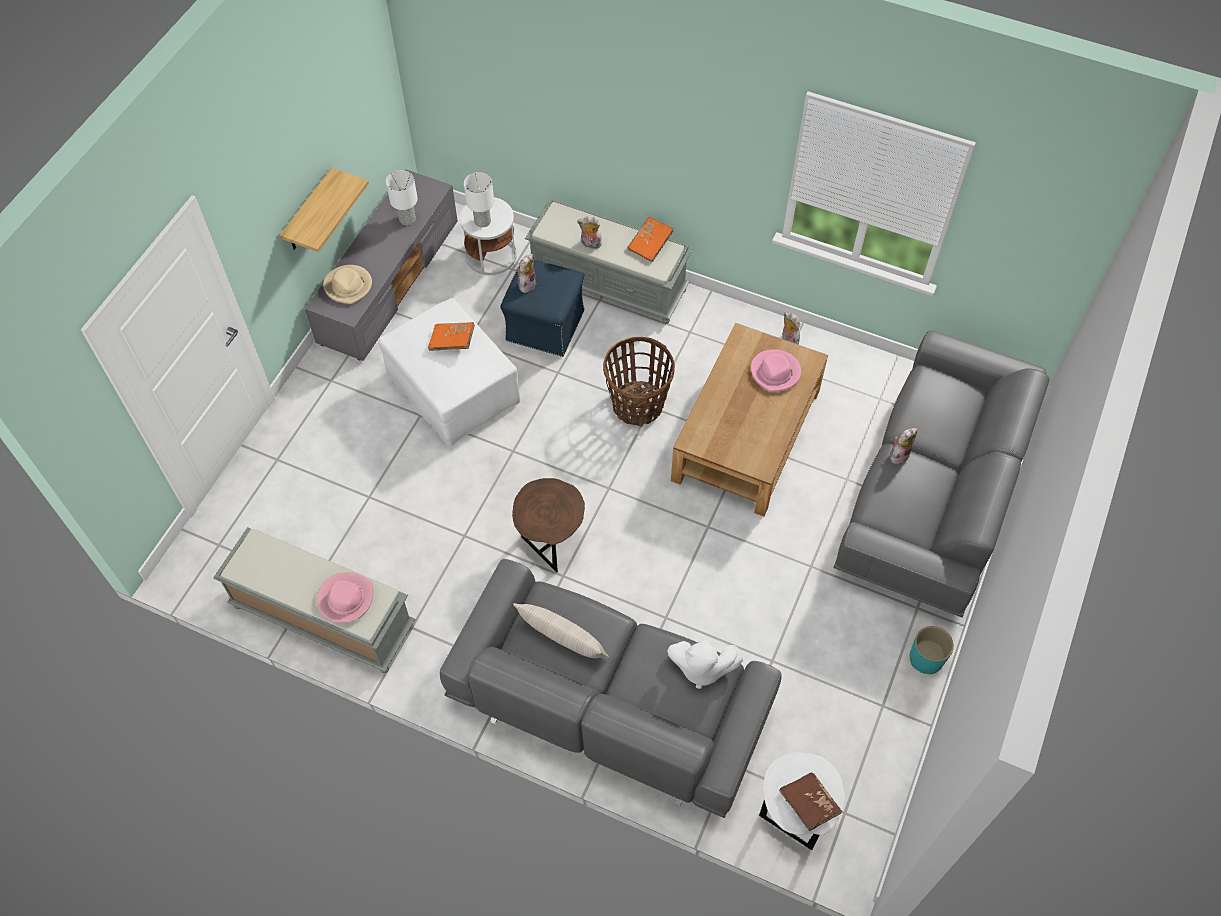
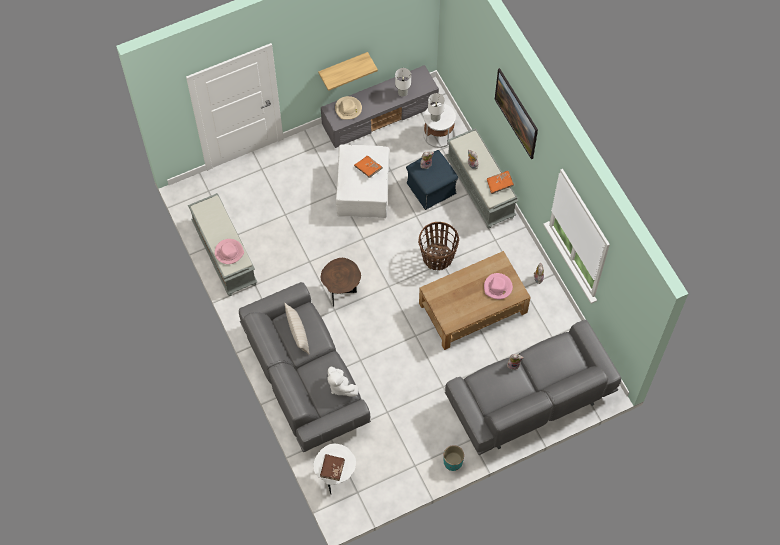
camera: 40 degrees right, 5 degrees up
none -> picture [495,68,538,159]

